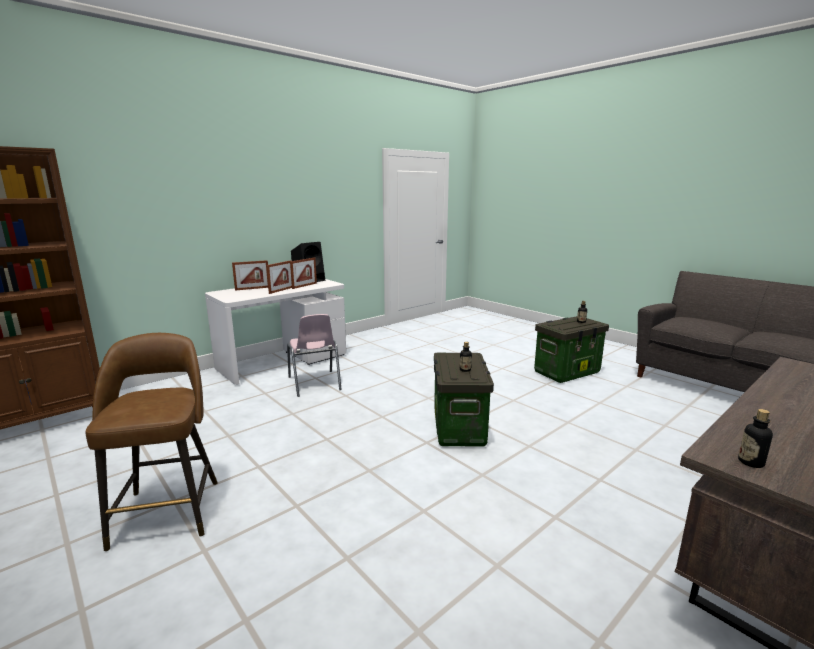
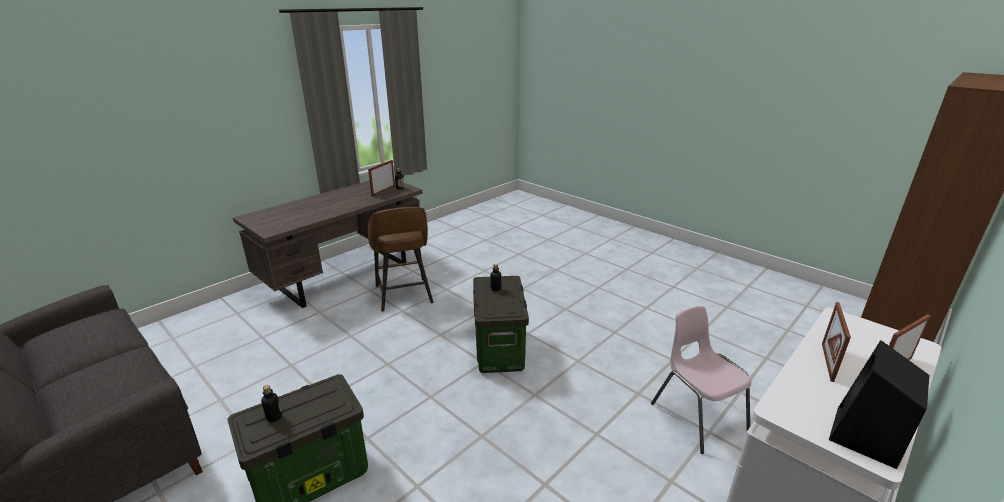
camera: 175 degrees right, 10 degrees up
brown stool [85,333,218,551] -> brown stool moved to [368,207,433,312]
picture frame [290,257,317,289] -> picture frame moved to [368,160,395,197]

